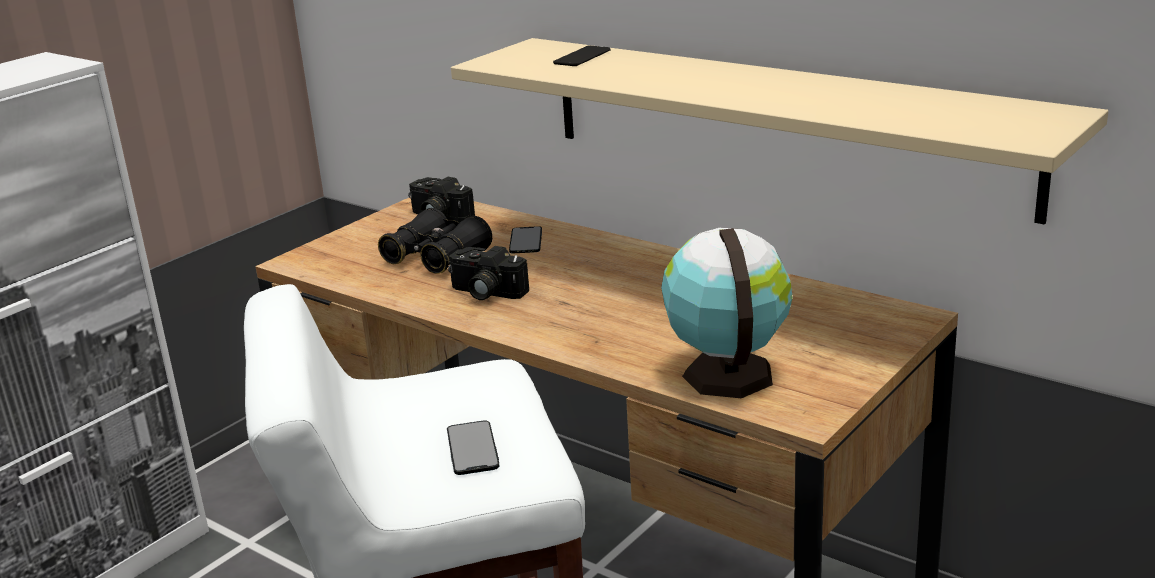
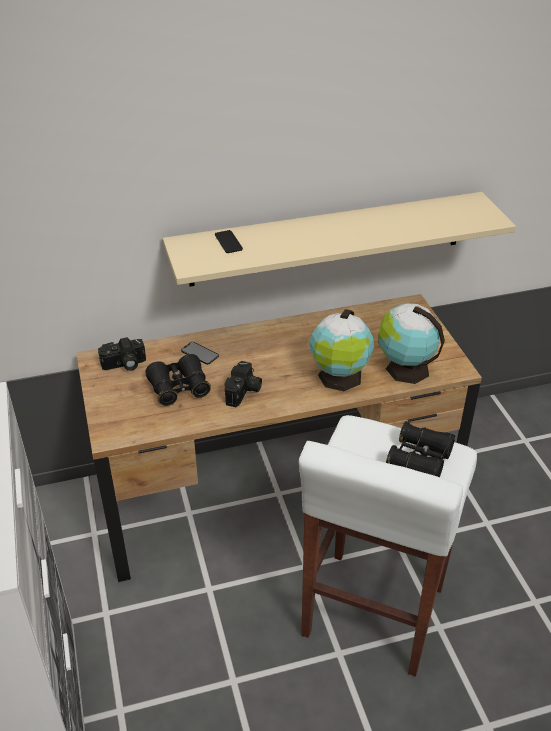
camera: 55 degrees left, 15 degrees up
phone [447,420,499,475] -> black binoculars [386,421,455,477]
camera [448,246,529,300] -> camera turned 45 degrees counterclockwise [224,361,262,407]
none -> globe [310,309,374,392]

